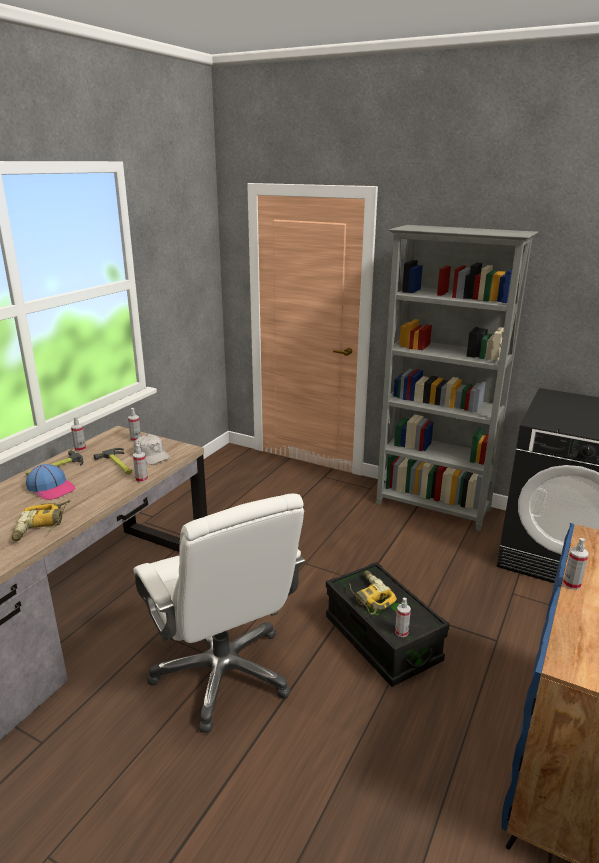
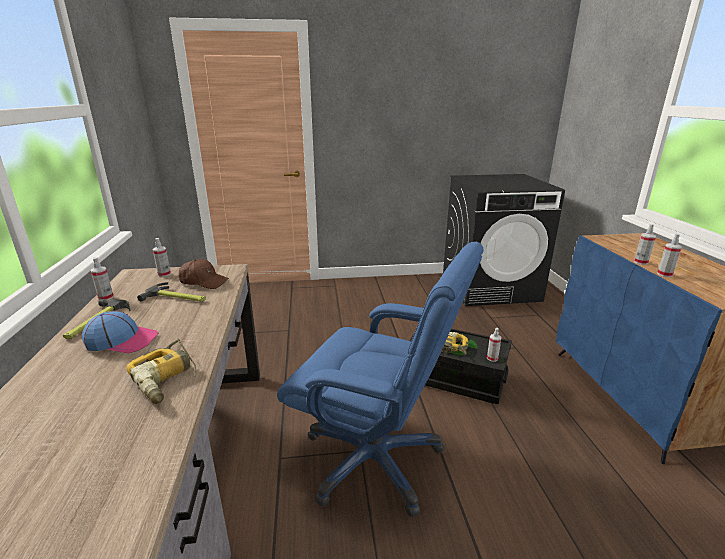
camera: 35 degrees left, 0 degrees up
white cap [133,434,171,465] -> brown cap [178,259,229,289]
spray bottle [133,444,148,483] -> spray bottle moved to [657,234,682,277]
white office chair [133,493,305,733] -> blue office chair [277,242,484,517]
grey bookcase [376,225,538,531] -> none

